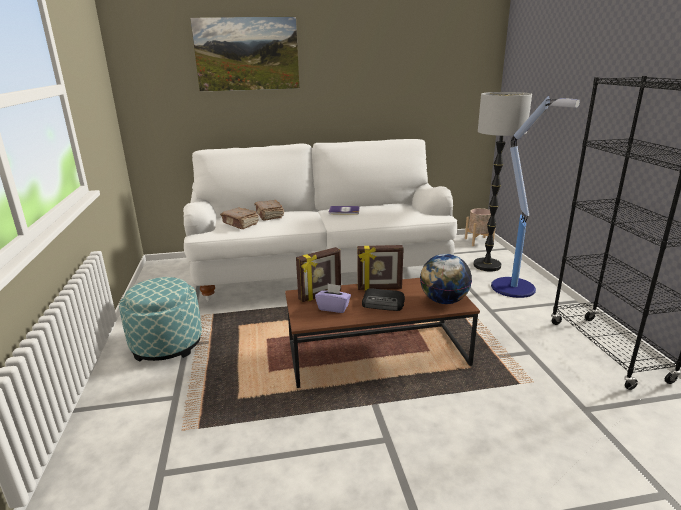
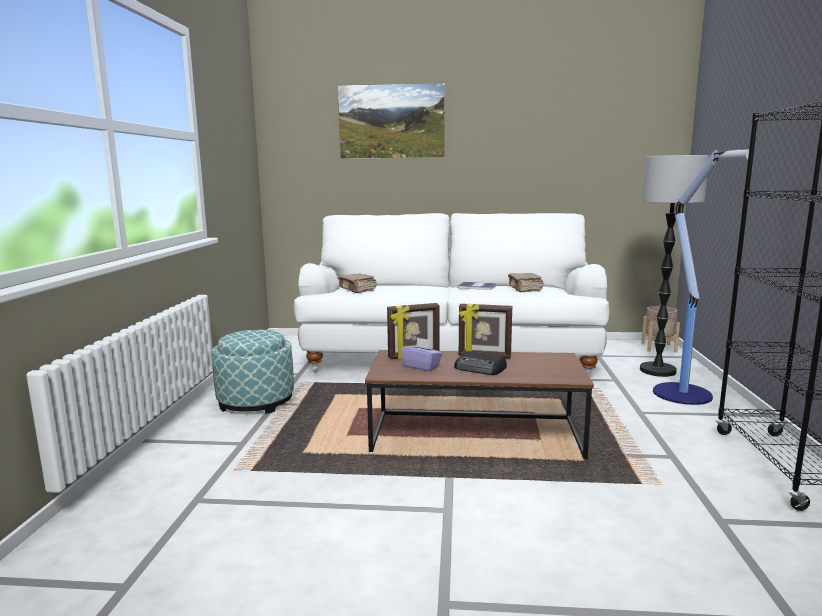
camera: 15 degrees right, 10 degrees down
brown book [254,200,284,221] -> brown book moved to [508,273,544,292]
globe [420,254,472,304] -> none

